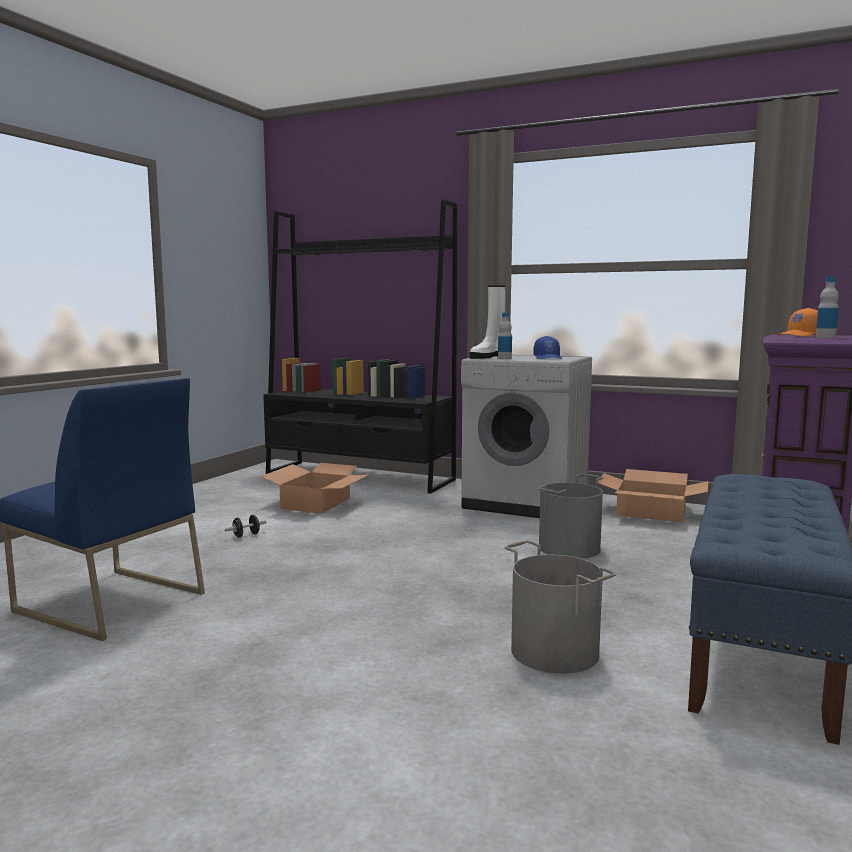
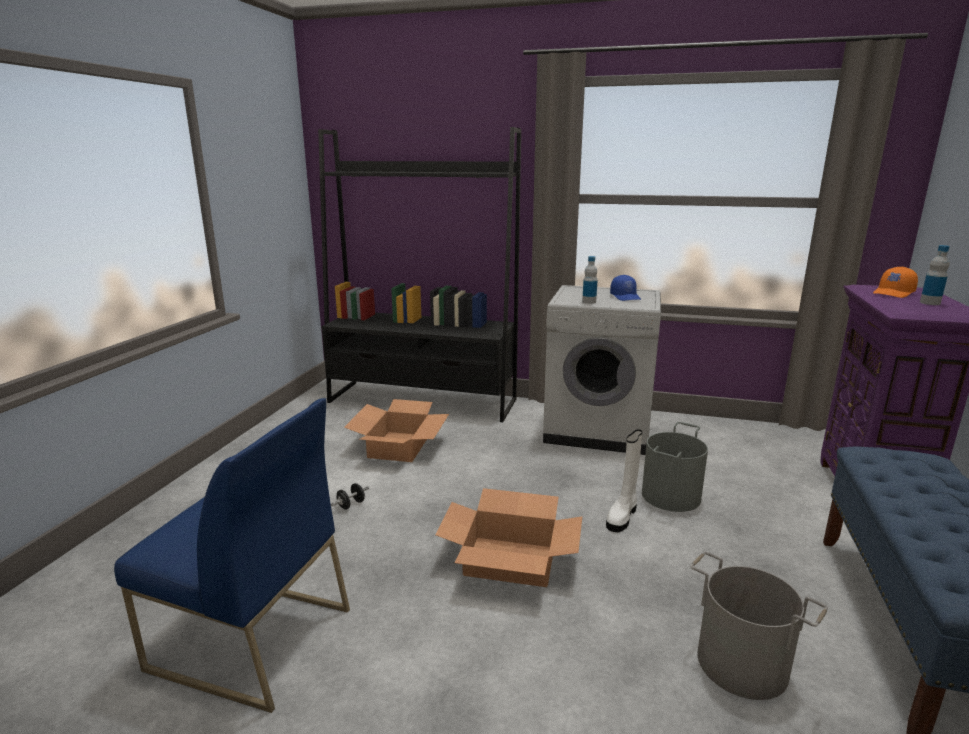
camera: 10 degrees left, 10 degrees up
white boot [469,285,506,359] -> white boot moved to [606,429,642,532]
cardboard box [598,469,708,522] -> cardboard box moved to [436,488,582,587]

